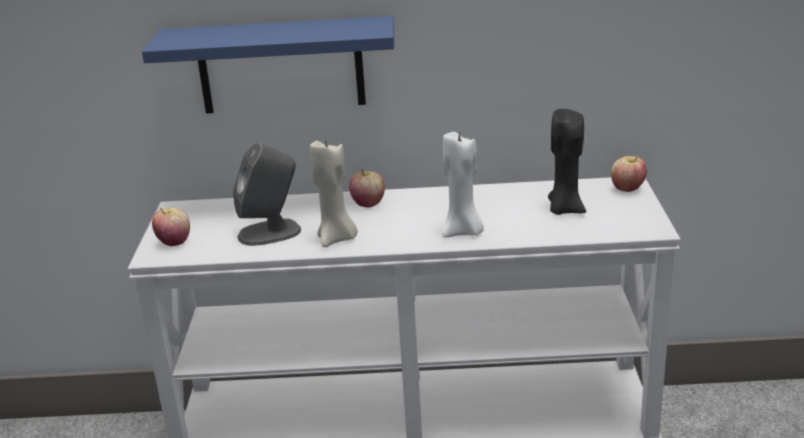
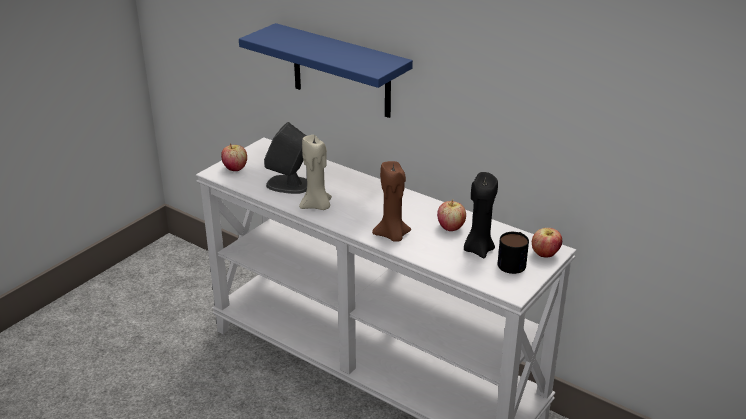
camera: 35 degrees right, 5 degrees up
apple [349,168,385,207] -> apple moved to [437,199,466,231]
white candle [442,132,484,238] -> brown candle [372,161,411,242]
none -> mug [498,232,529,274]

